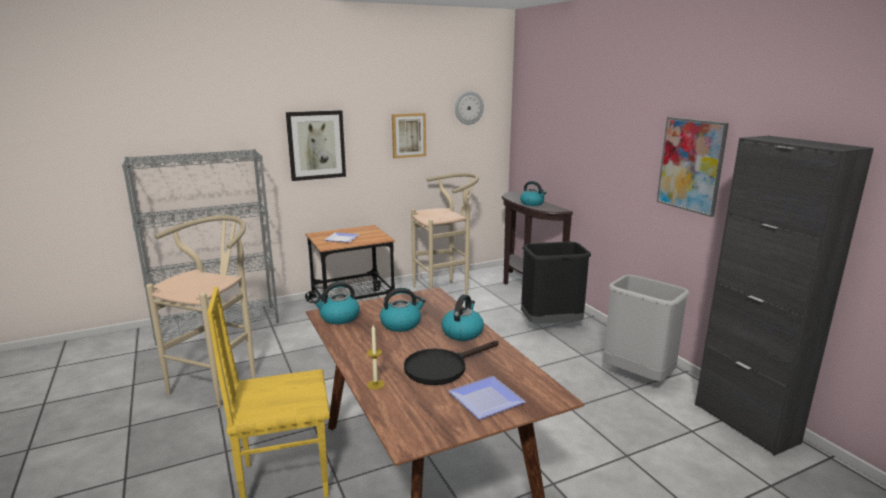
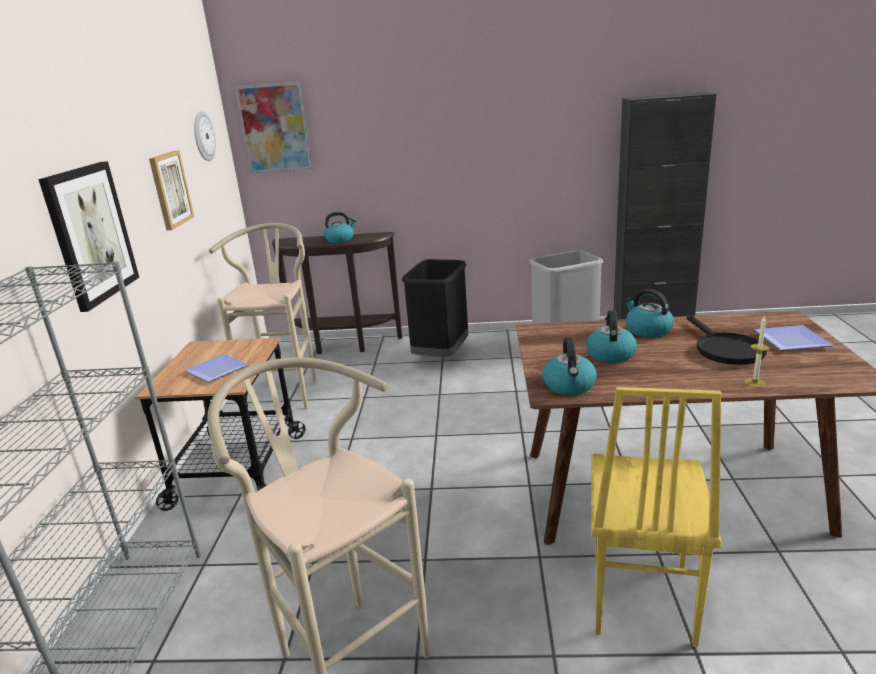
camera: 60 degrees left, 5 degrees up
picture [657,117,729,217] -> picture moved to [235,82,313,173]

